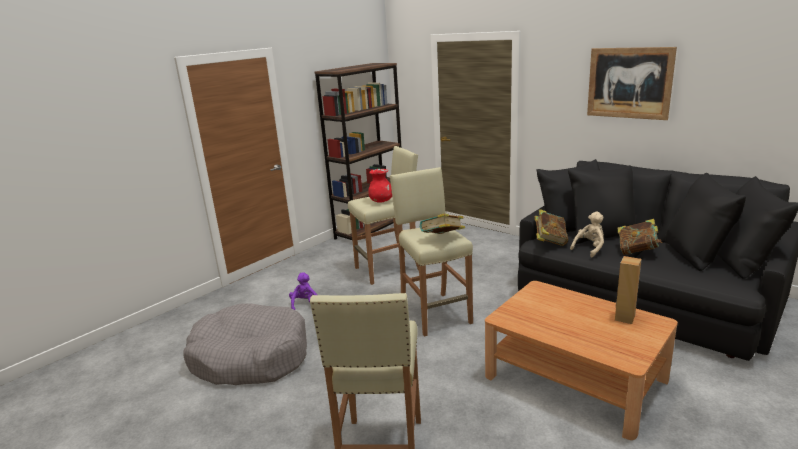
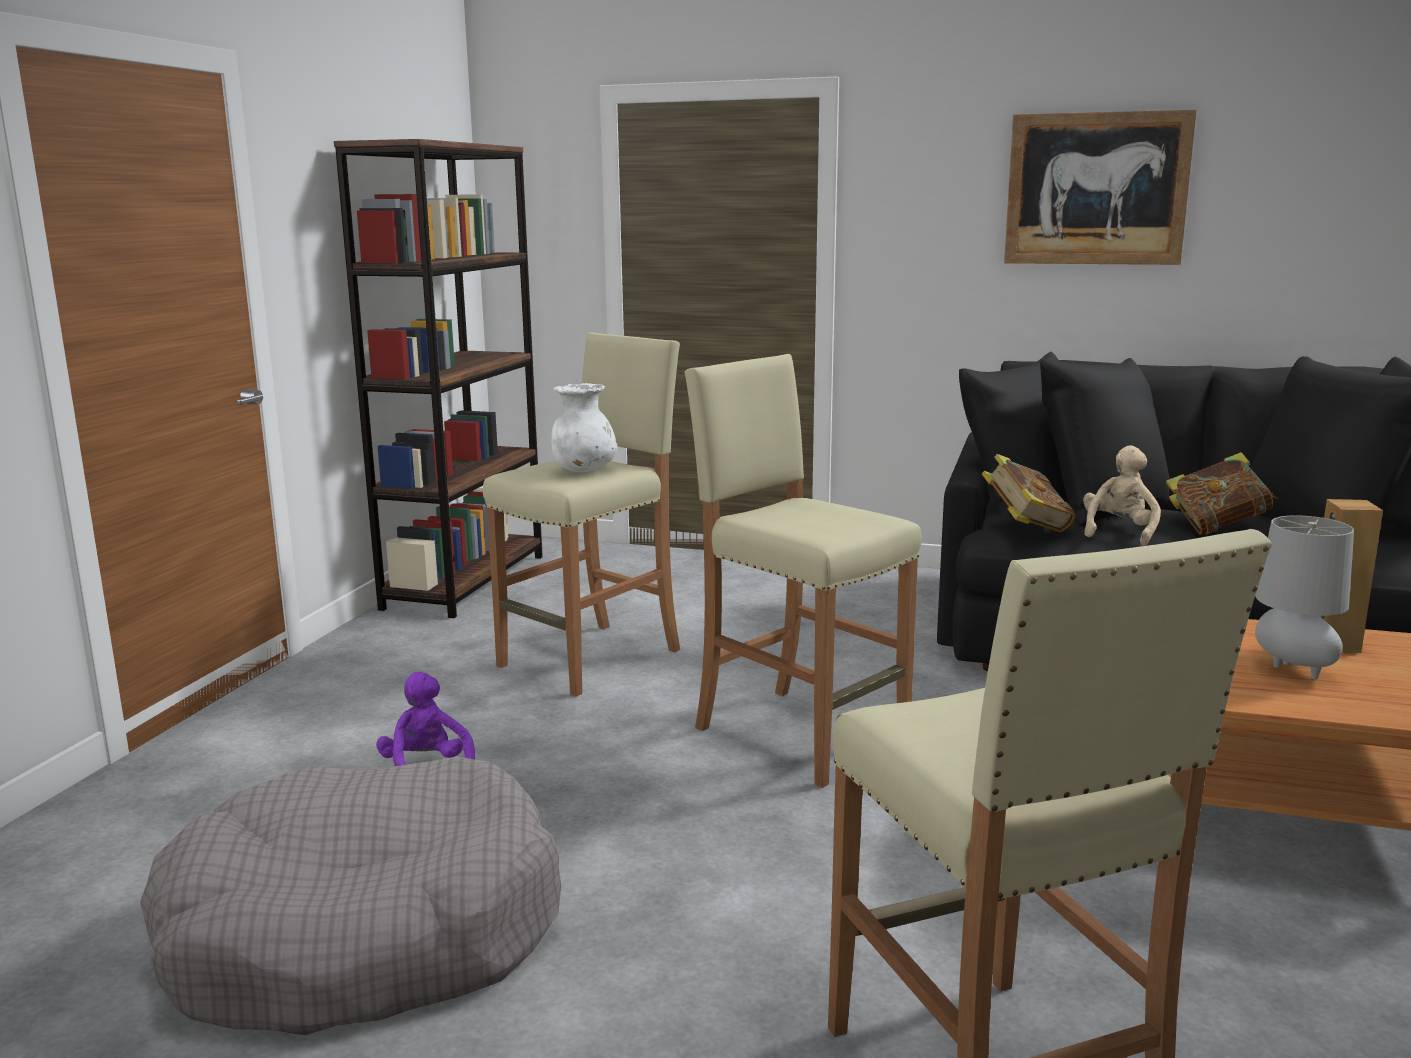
camera: 25 degrees left, 5 degrees down
red vase [368,169,392,203] -> white vase [551,383,618,472]
book [420,213,465,234] -> none
none -> grey table lamp [1255,515,1354,679]

